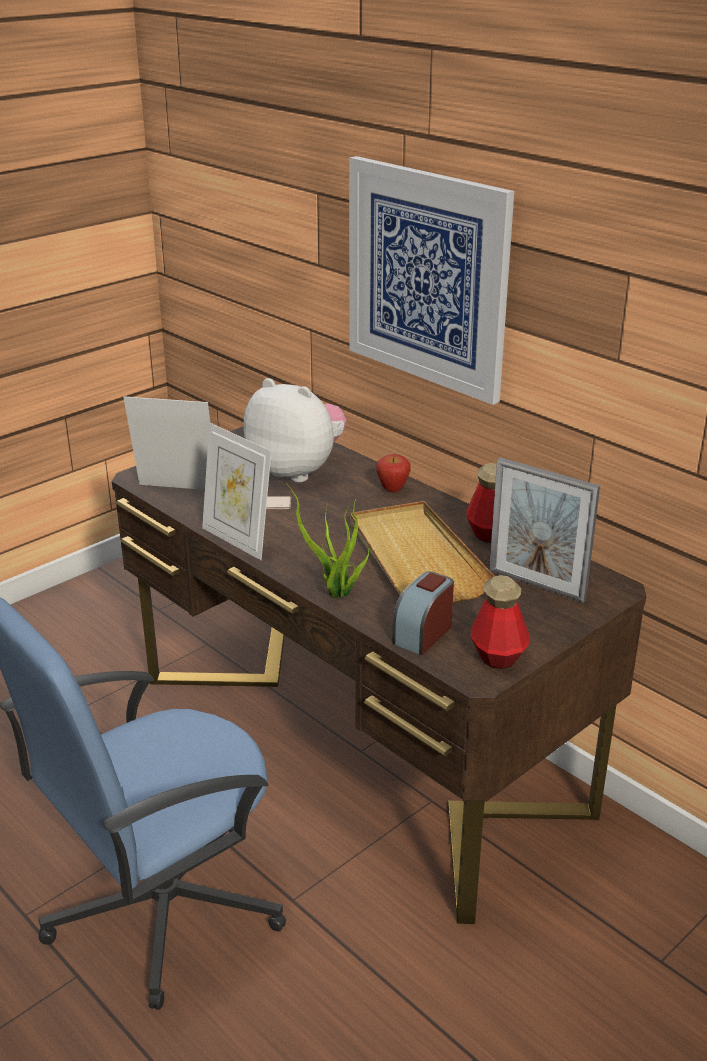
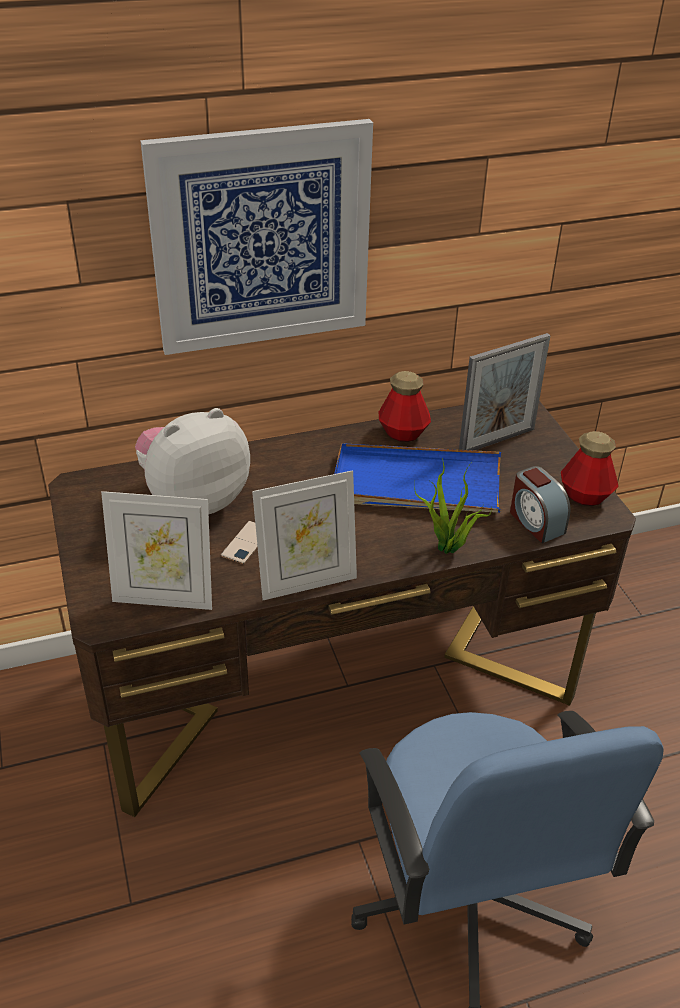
camera: 65 degrees left, 10 degrees up
picture frame [123,396,211,490] -> picture frame turned 120 degrees counterclockwise [101,491,212,610]
beige tray [350,501,495,603] -> blue tray [334,443,501,513]
apple [376,454,411,493] -> none

